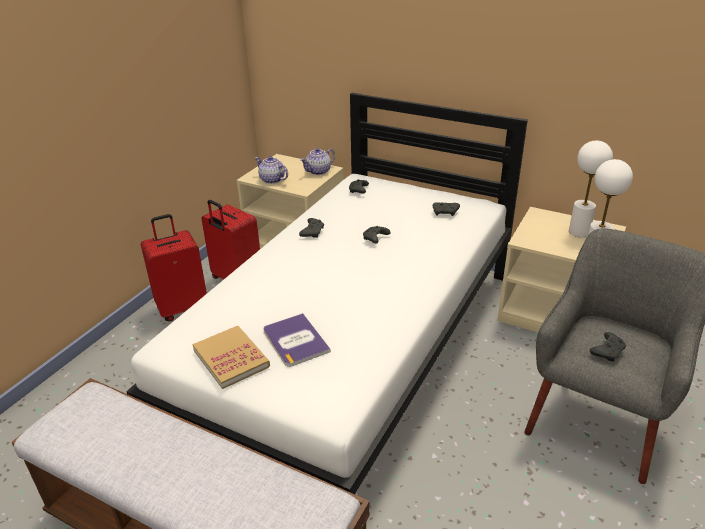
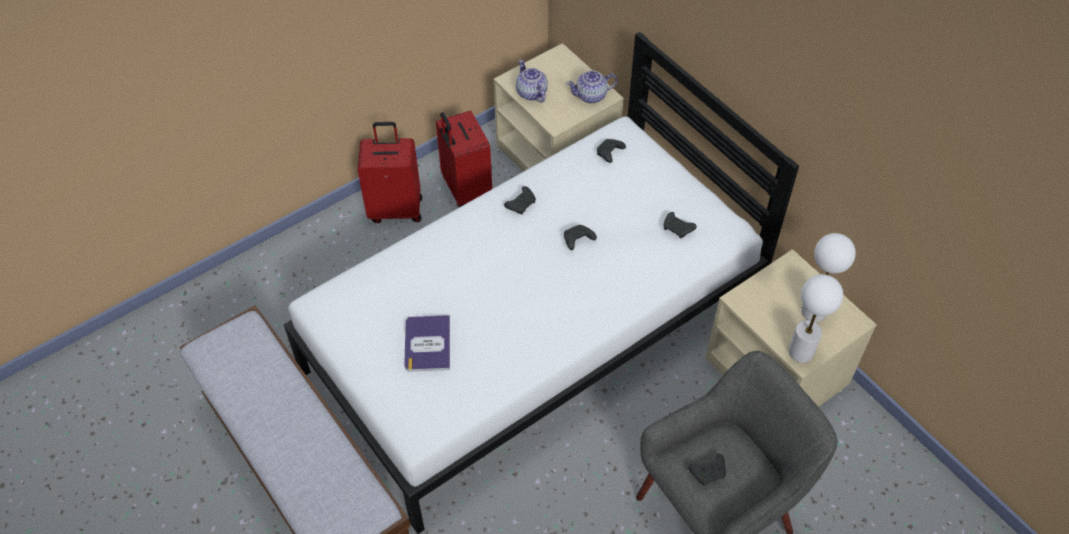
camera: 25 degrees right, 20 degrees up
book [192,326,270,389] -> none

